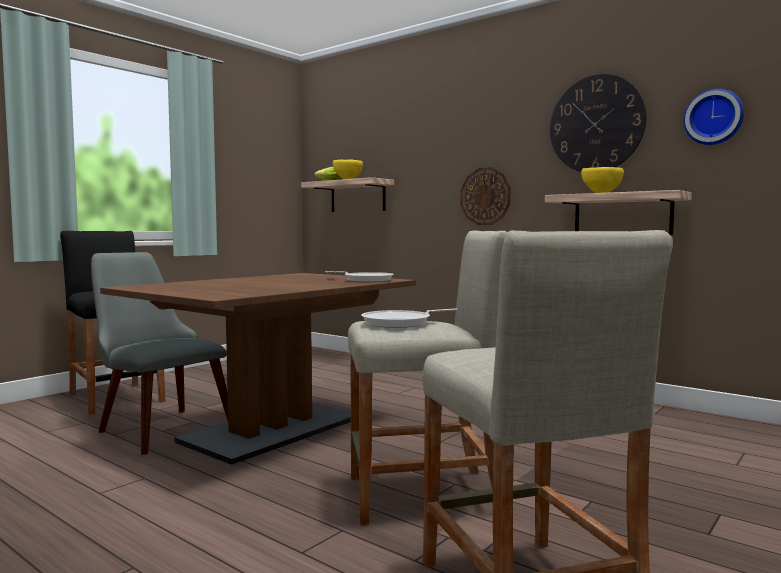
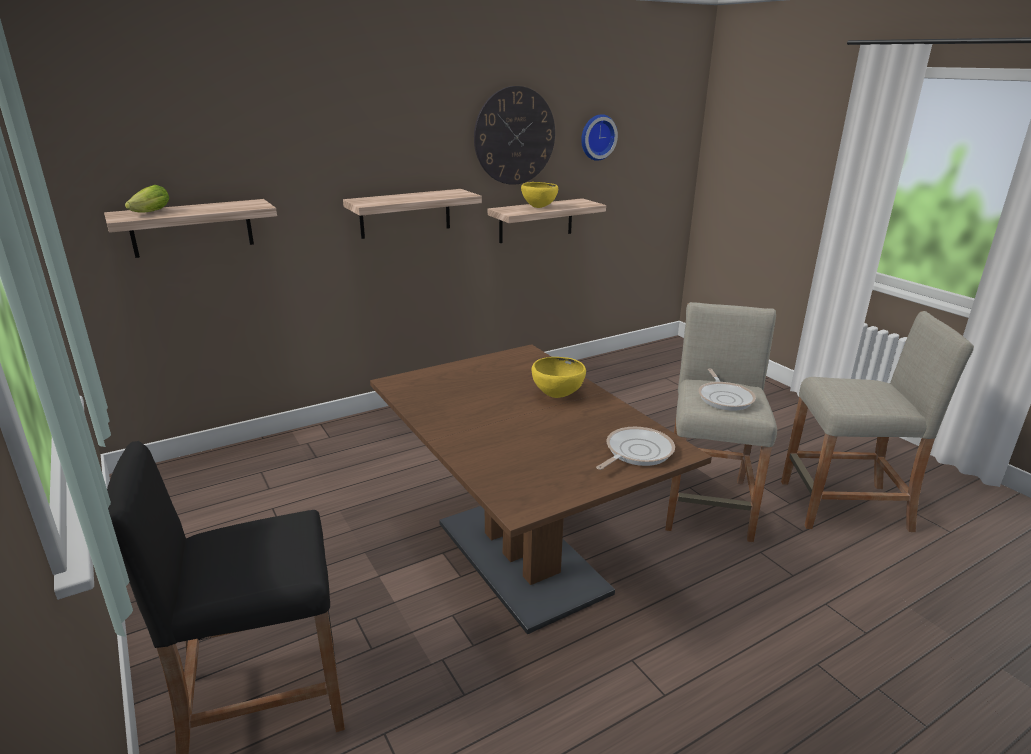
camera: 70 degrees left, 20 degrees up
grey chair [91,252,228,455] -> none
frying pan [325,271,394,282] -> frying pan moved to [596,427,675,470]
yellow bowl [333,160,363,179] -> yellow bowl moved to [531,357,586,398]
wall clock [460,167,511,225] -> shelf [343,189,482,239]

